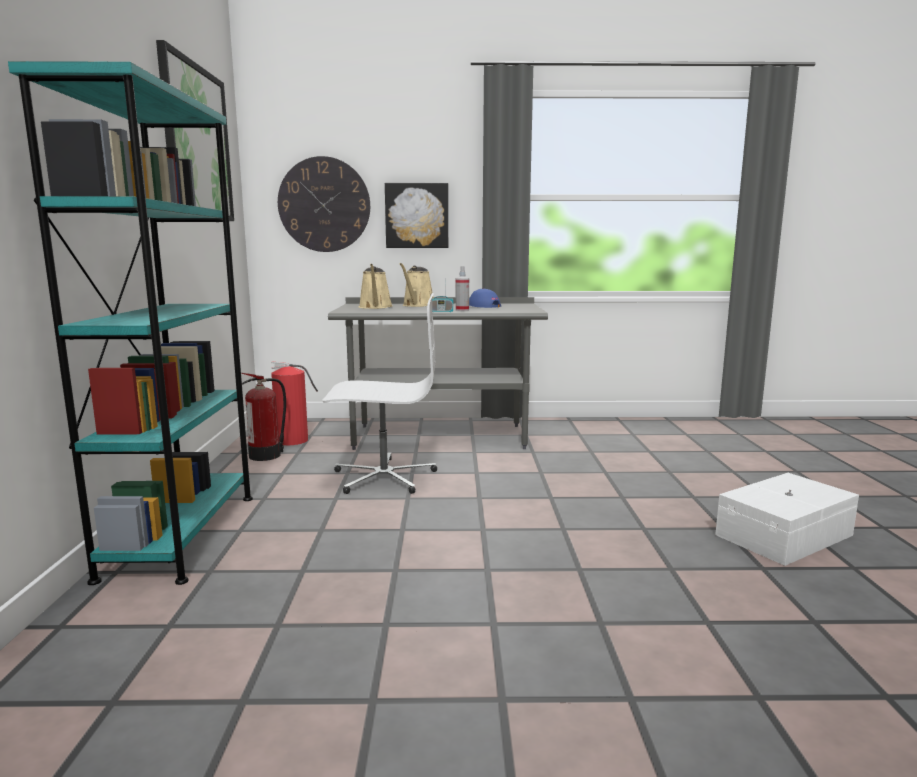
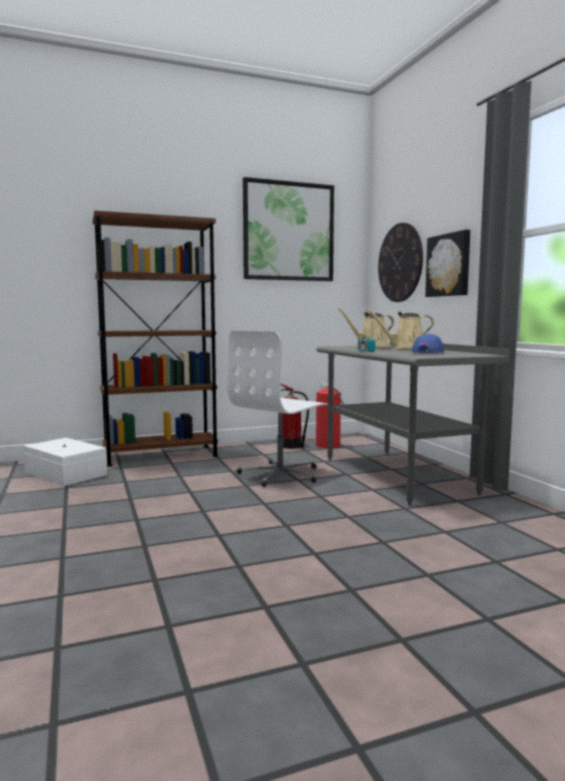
camera: 70 degrees right, 5 degrees down
turquoise bookcase [8,61,253,585] -> brown bookcase [93,211,218,467]
white office chair [323,293,437,494] -> white office chair turned 60 degrees clockwise [227,331,328,487]
spray bottle [456,266,469,311] -> none
white storage box [715,473,859,566] -> white storage box moved to [24,438,107,486]

